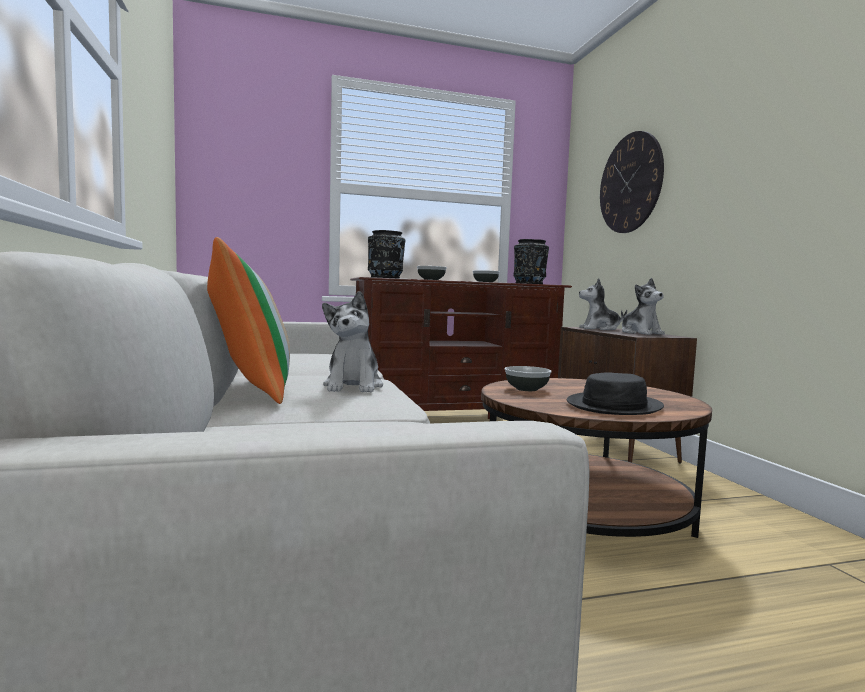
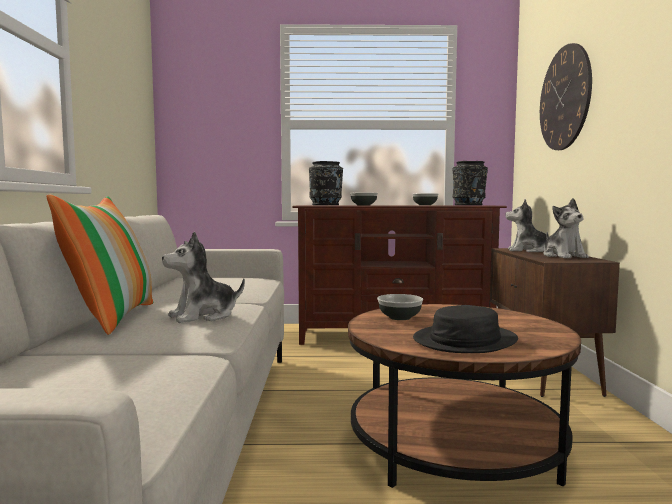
camera: 15 degrees right, 0 degrees up
plush toy [322,291,383,392] -> plush toy turned 45 degrees clockwise [162,231,245,323]

